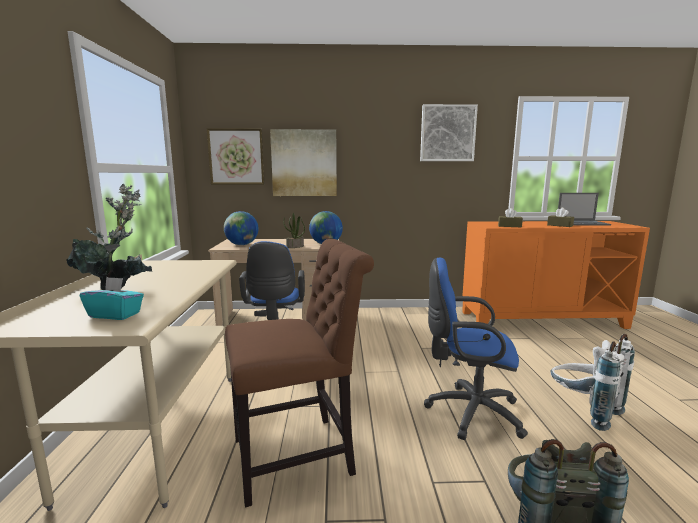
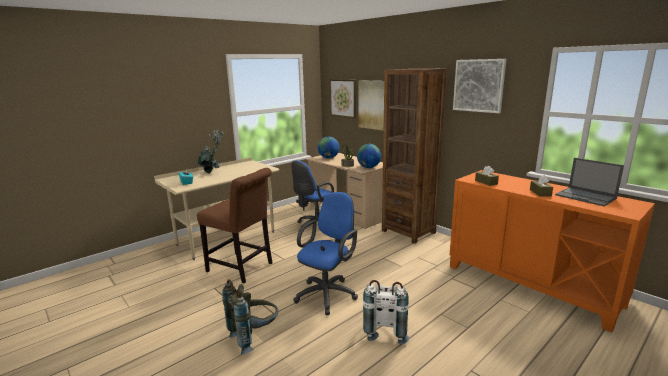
camera: 50 degrees right, 5 degrees up
blue office chair [424,258,528,440] -> blue office chair turned 60 degrees clockwise [293,192,358,315]
none -> brown bookcase [382,69,447,244]

